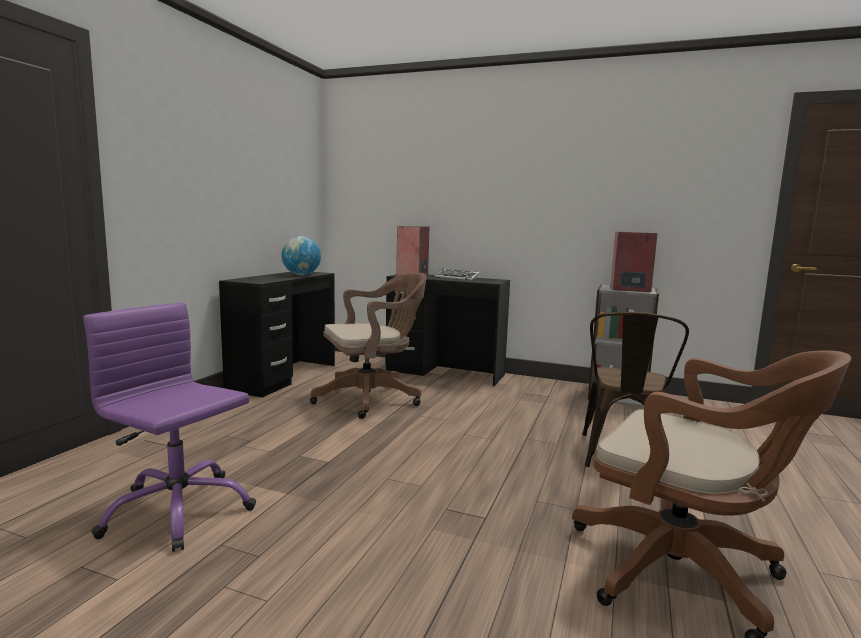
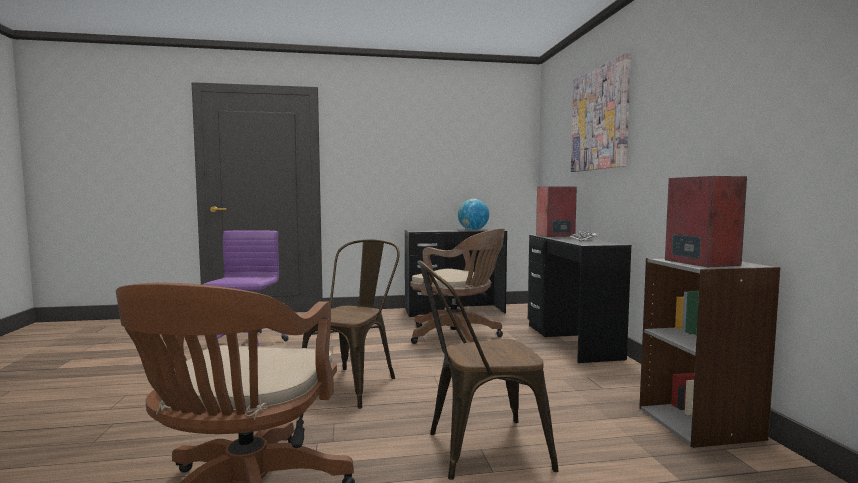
camera: 60 degrees right, 5 degrees down
none -> brown chair [302,239,400,409]
none -> picture [571,53,631,172]

